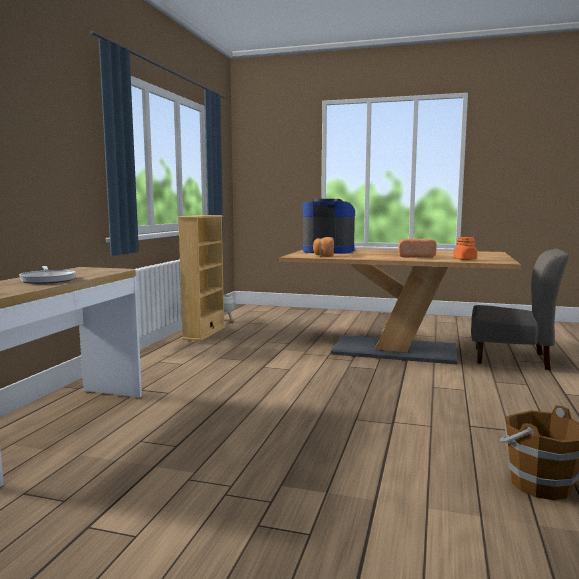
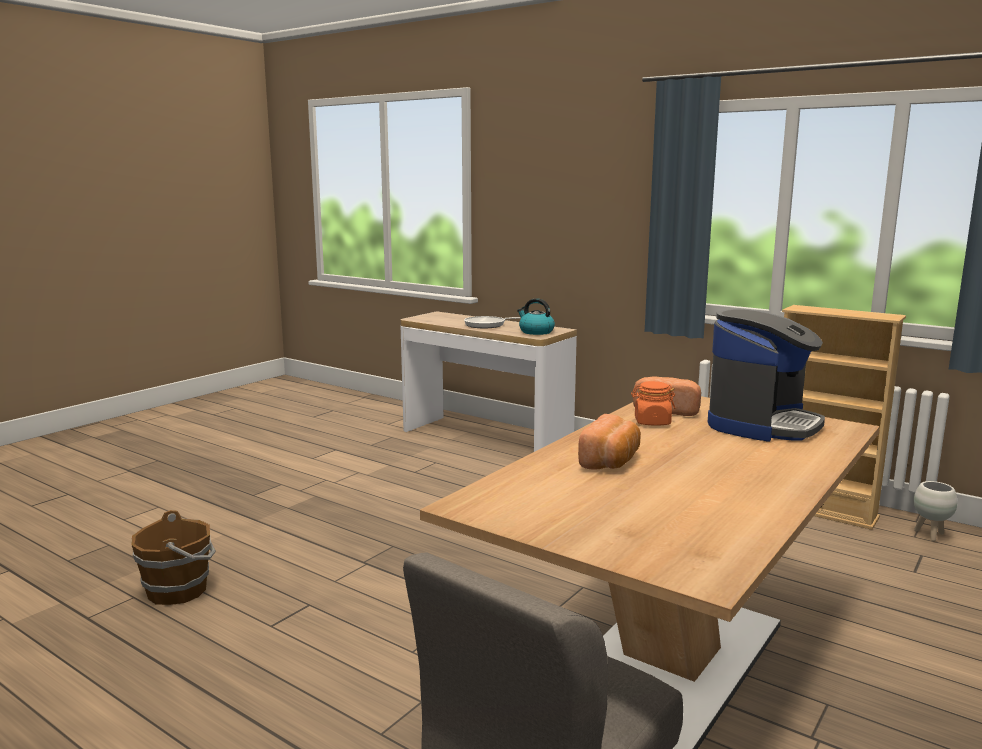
camera: 110 degrees right, 5 degrees up
orange jar [453,237,477,260] -> orange jar moved to [631,381,676,426]
none -> kettle [517,298,555,335]

